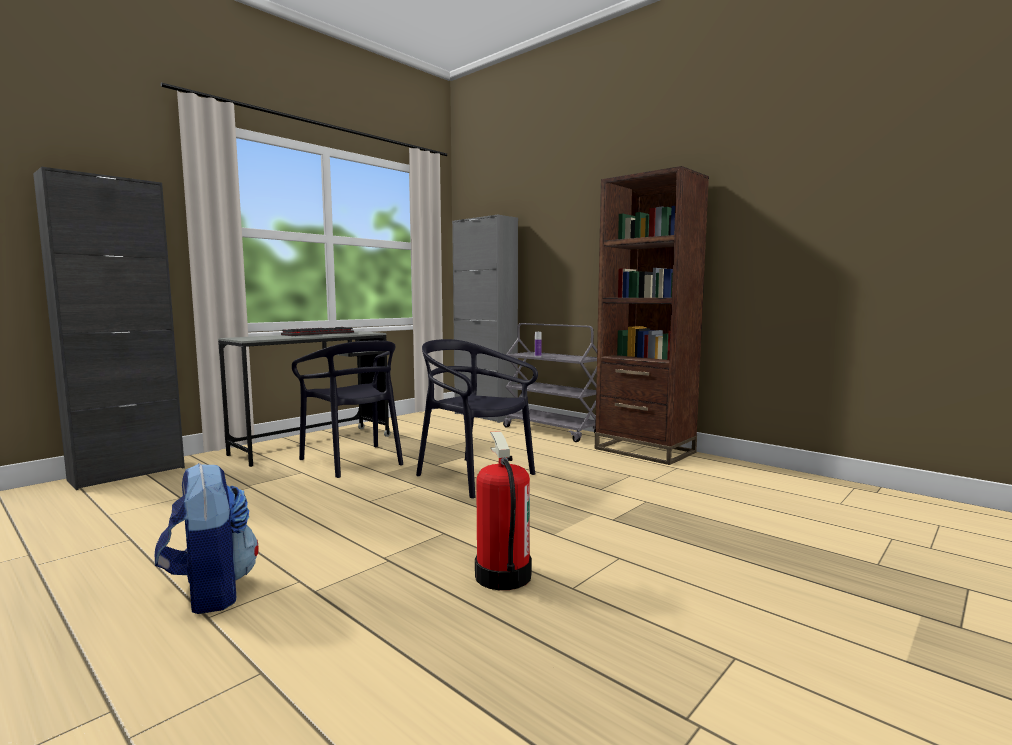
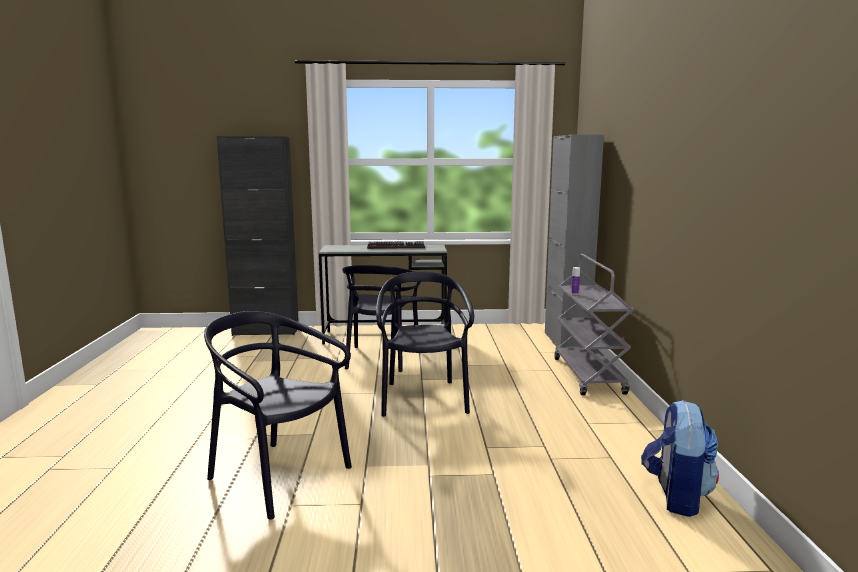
camera: 45 degrees right, 5 degrees up
backpack [155,463,259,614] -> backpack moved to [641,400,719,517]
fire extinguisher [475,431,532,590] -> black chair [204,311,352,520]
brown bookcase [595,166,709,465] -> none

